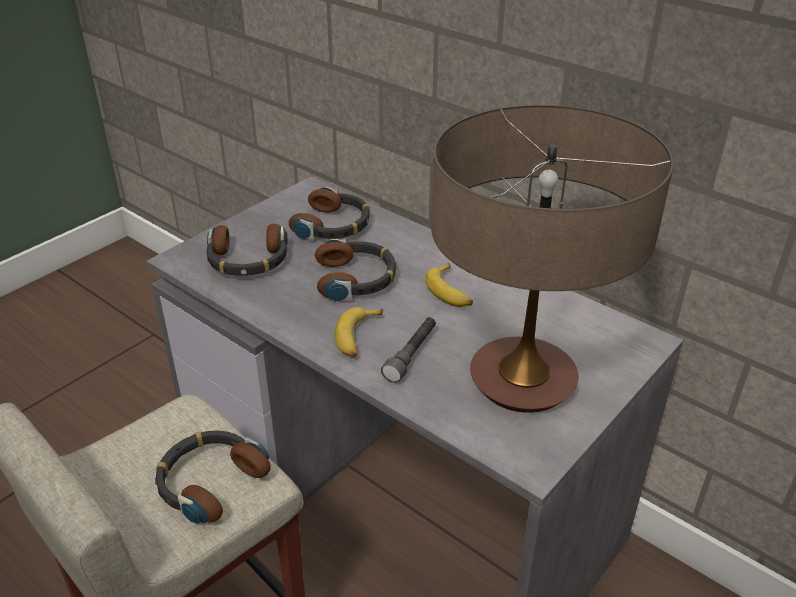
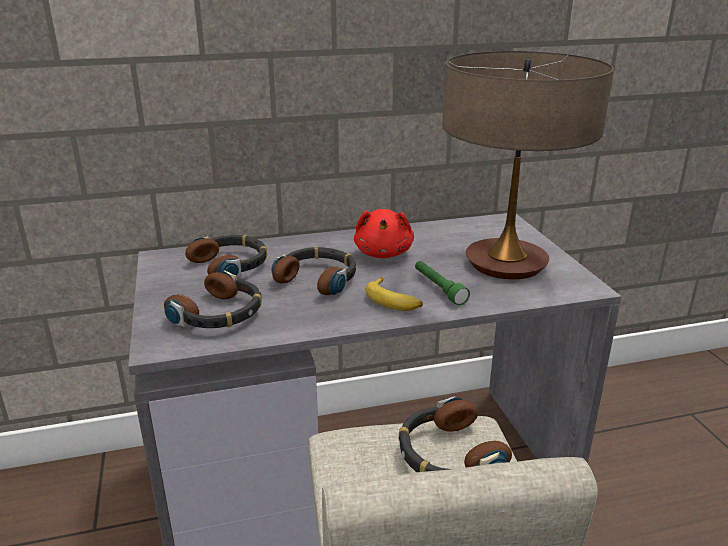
camera: 55 degrees left, 10 degrees down
grey flashlight [381,317,436,383] -> green flashlight [415,261,470,305]
banana [425,263,473,307] -> red plush toy [354,209,414,258]

